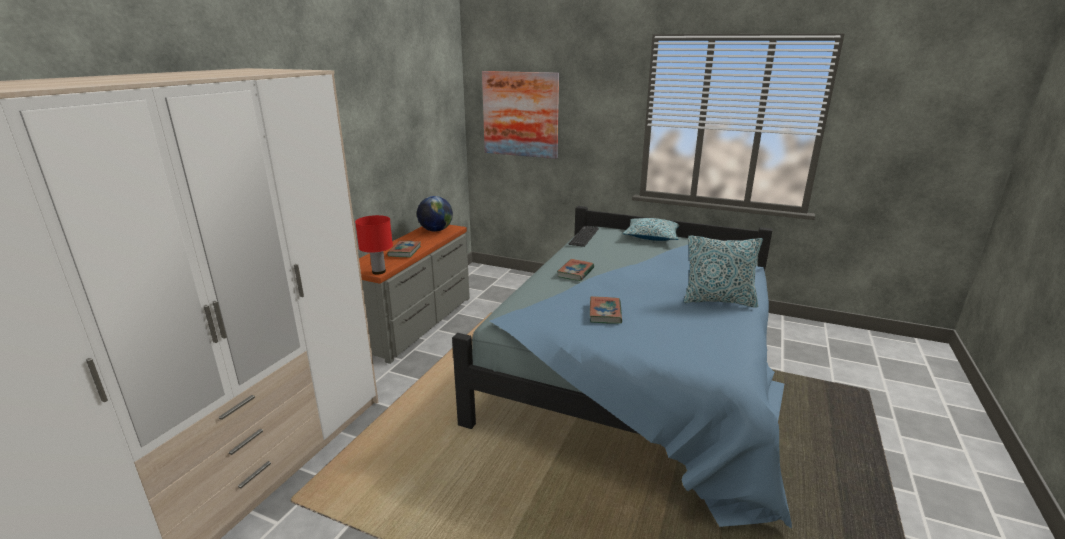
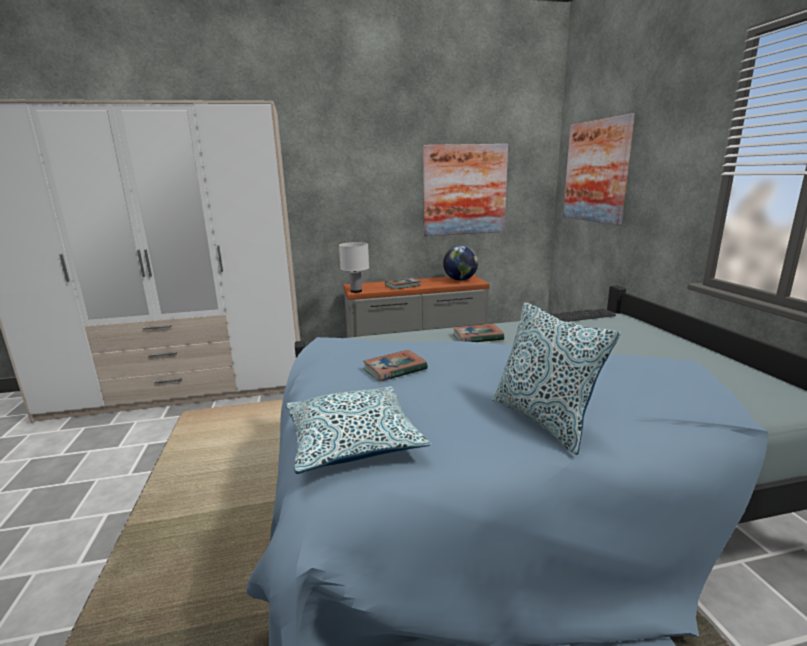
camera: 55 degrees right, 5 degrees down
red table lamp [355,215,393,274] -> white table lamp [339,242,369,293]
pillow [623,218,679,241] -> pillow moved to [286,386,431,474]
none -> picture [423,144,508,236]

